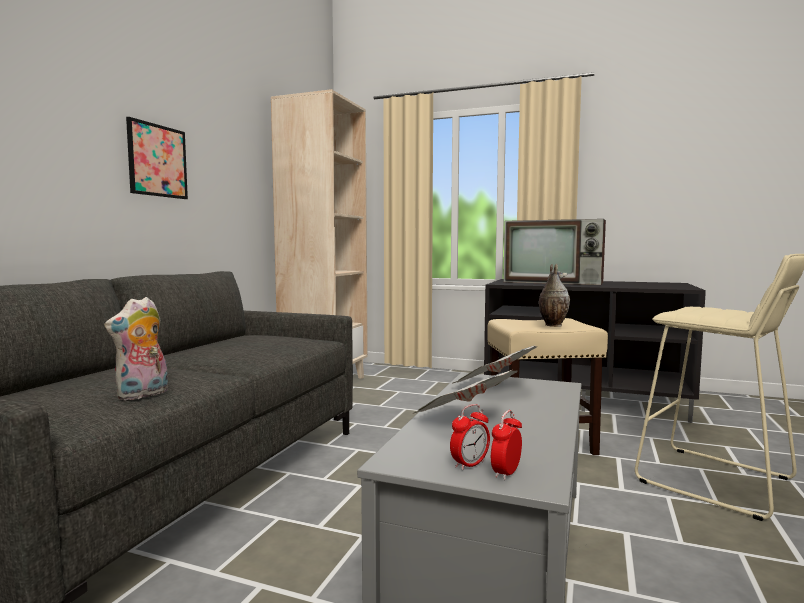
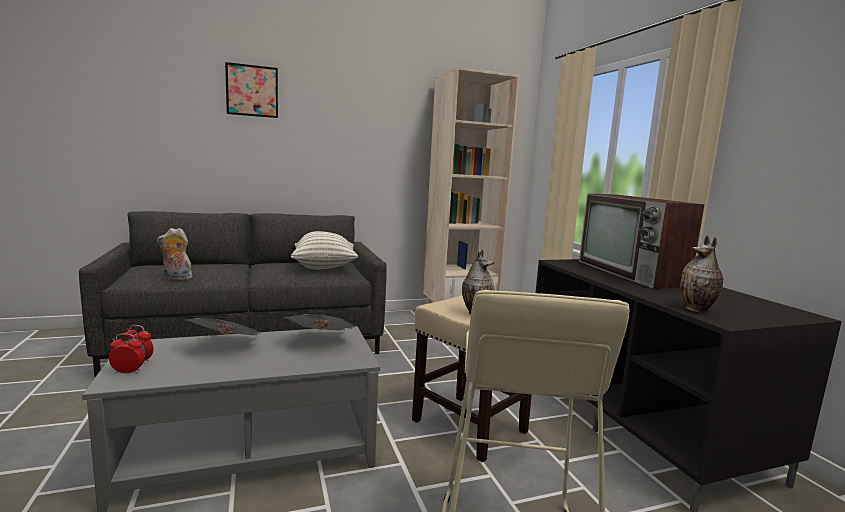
camera: 50 degrees right, 5 degrees up
picture [126,117,188,199] -> picture moved to [225,62,278,118]
none -> pillow [291,231,358,270]
none -> vase [680,235,723,313]

